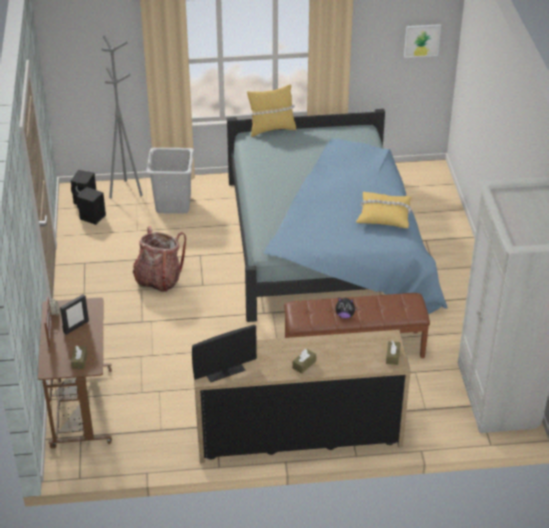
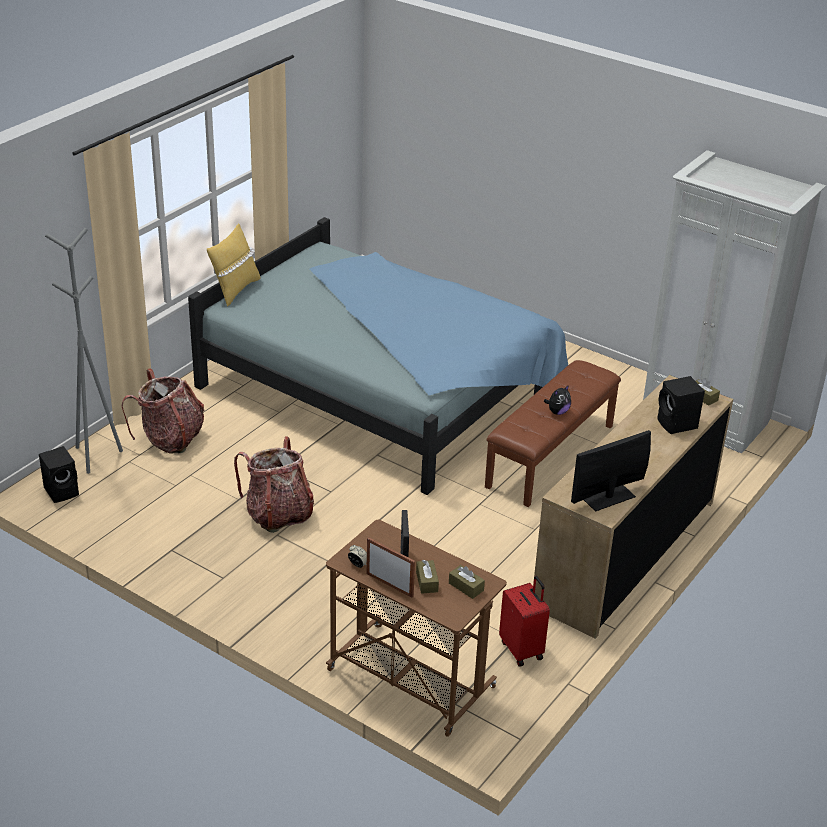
camera: 50 degrees left, 5 degrees down
black speaker [77,187,106,225] -> black speaker moved to [657,376,705,434]
grey laundry basket [146,148,194,214] -> backpack [122,368,204,454]
monitor [192,325,257,382] -> monitor turned 135 degrees counterclockwise [571,430,651,512]
brown tissue box [292,349,316,374] -> brown tissue box moved to [416,560,439,594]
yellow pillow [356,191,412,228] -> none
picture [404,24,441,58] -> none
none -> red suitcase [499,576,550,667]

